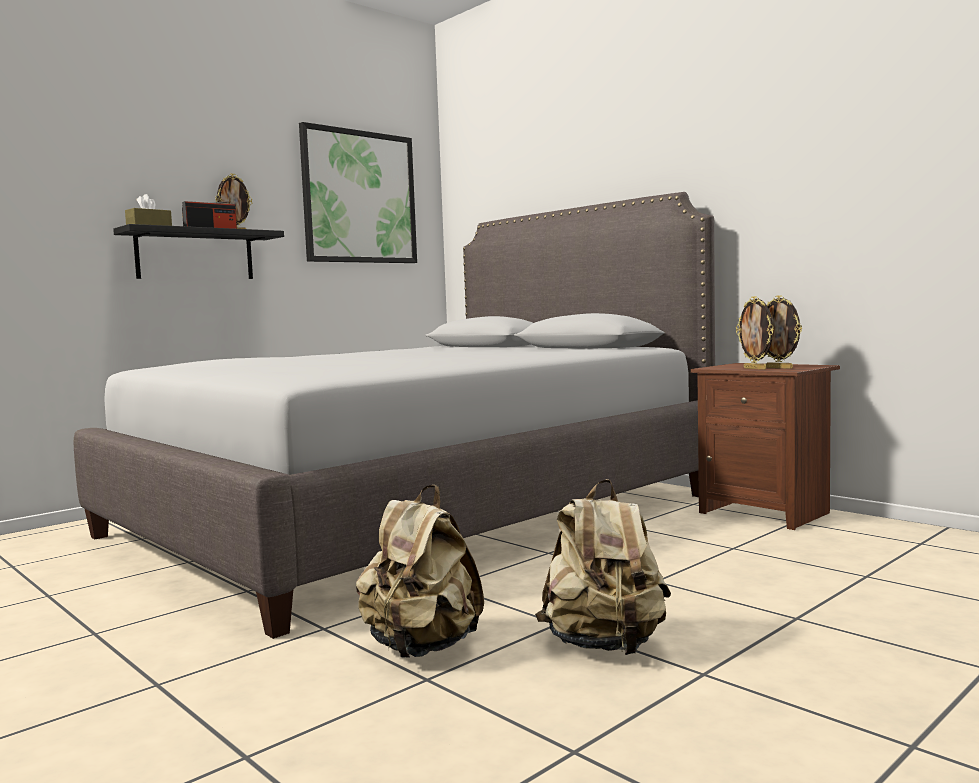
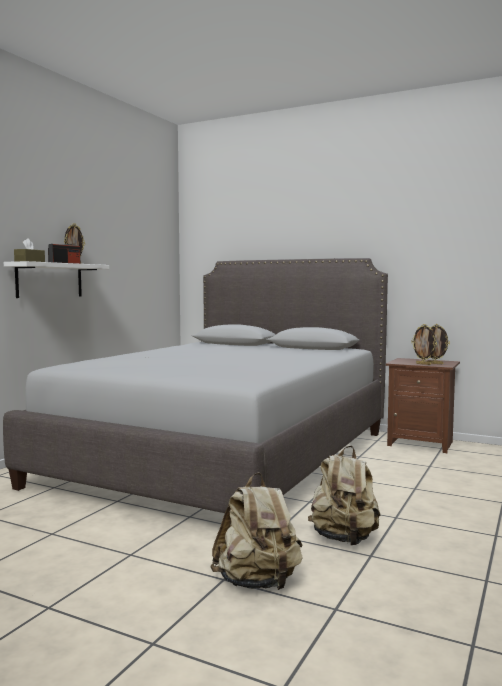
camera: 20 degrees left, 0 degrees up
black shelf [113,224,284,279] -> white shelf [4,261,109,298]
picture [299,122,417,263] -> none
beige backpack [535,479,671,655] -> beige backpack moved to [210,472,303,590]

